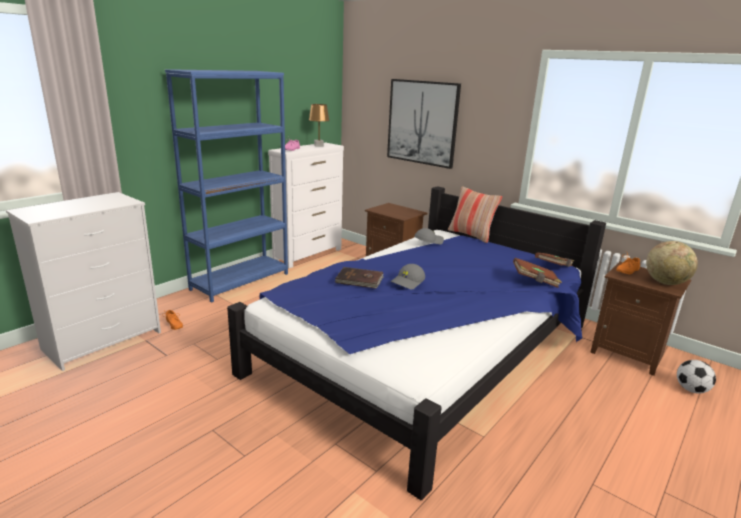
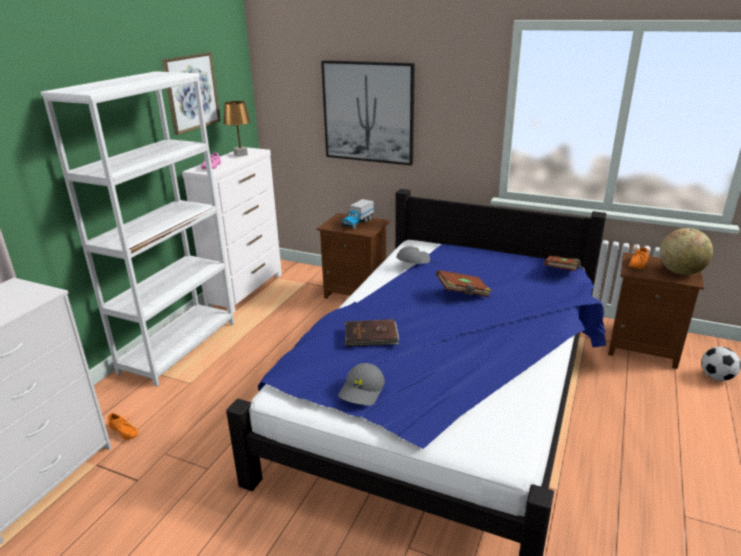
camera: 15 degrees left, 5 degrees up
blue bookcase [165,69,288,303] -> white bookcase [41,71,234,386]
grey cap [390,264,425,290] -> grey cap moved to [338,363,384,406]
pillow [448,186,502,243] -> none
brown book [513,258,562,288] -> brown book moved to [436,270,492,297]
none -> picture [162,52,221,135]
none -> toy truck [341,199,374,230]

